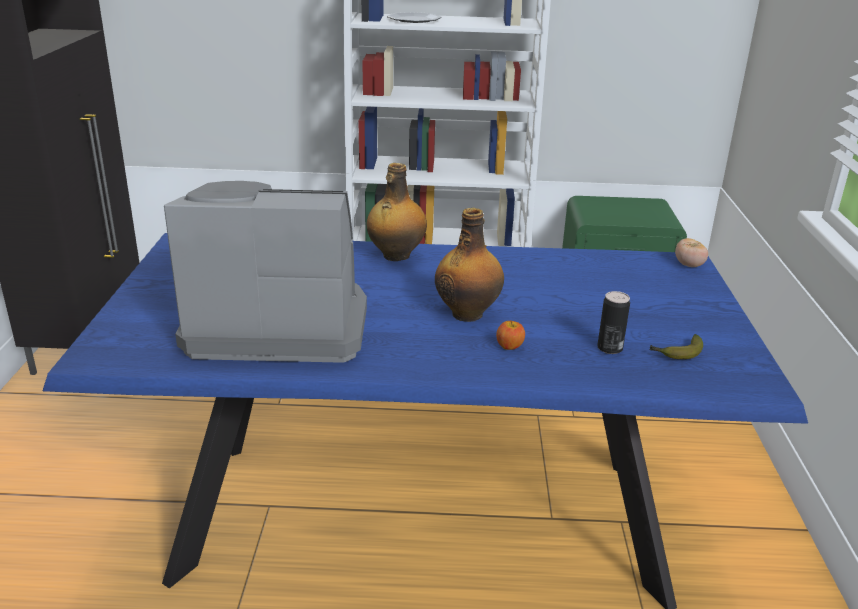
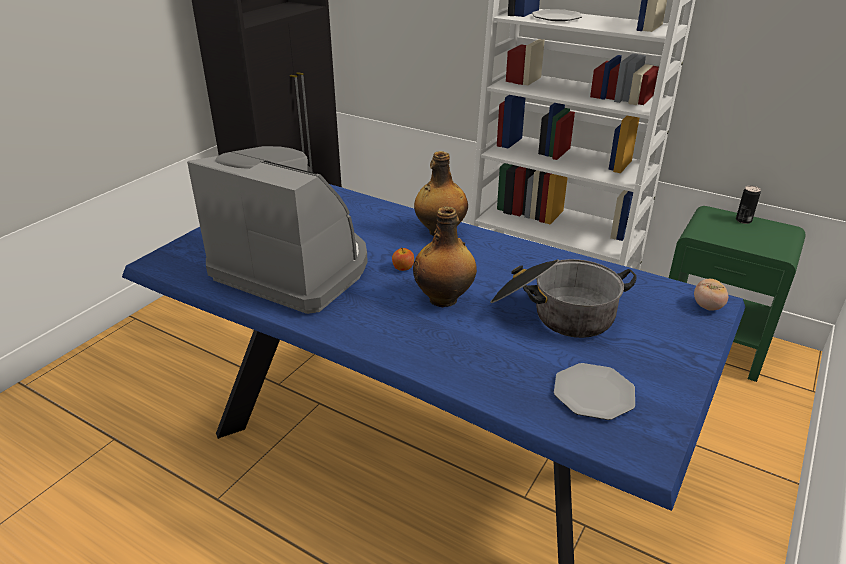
camera: 30 degrees right, 5 degrees up
apple [496,320,525,350] -> apple moved to [392,247,414,271]
can [597,291,630,354] -> can moved to [736,186,761,224]
banana [650,334,703,359] -> plate [554,363,635,420]
none -> cooking pot [490,259,636,338]

